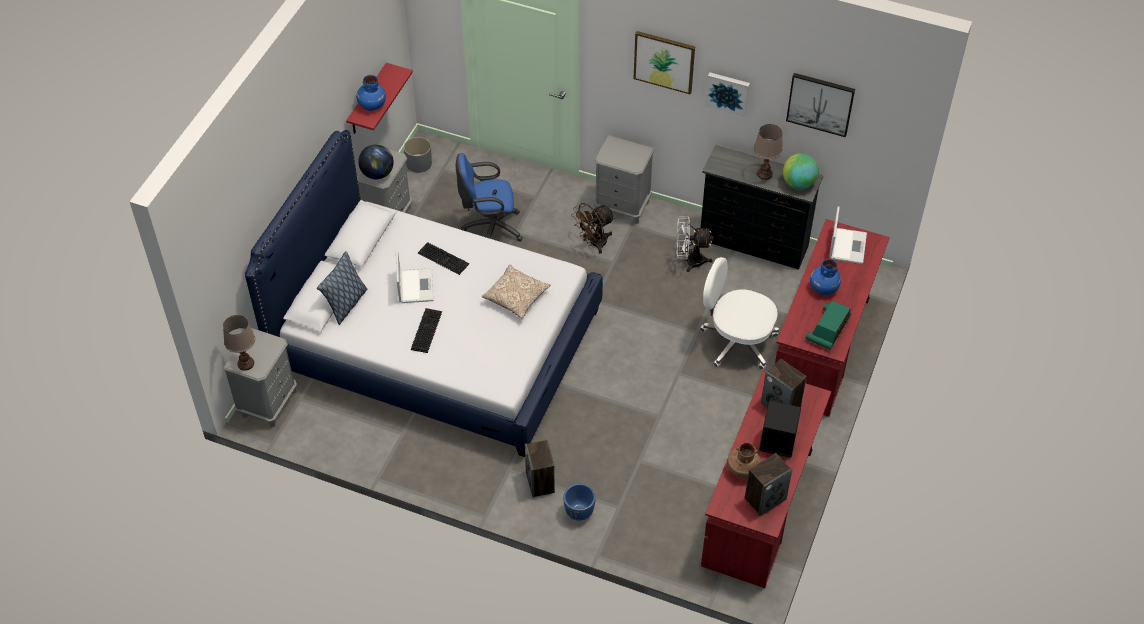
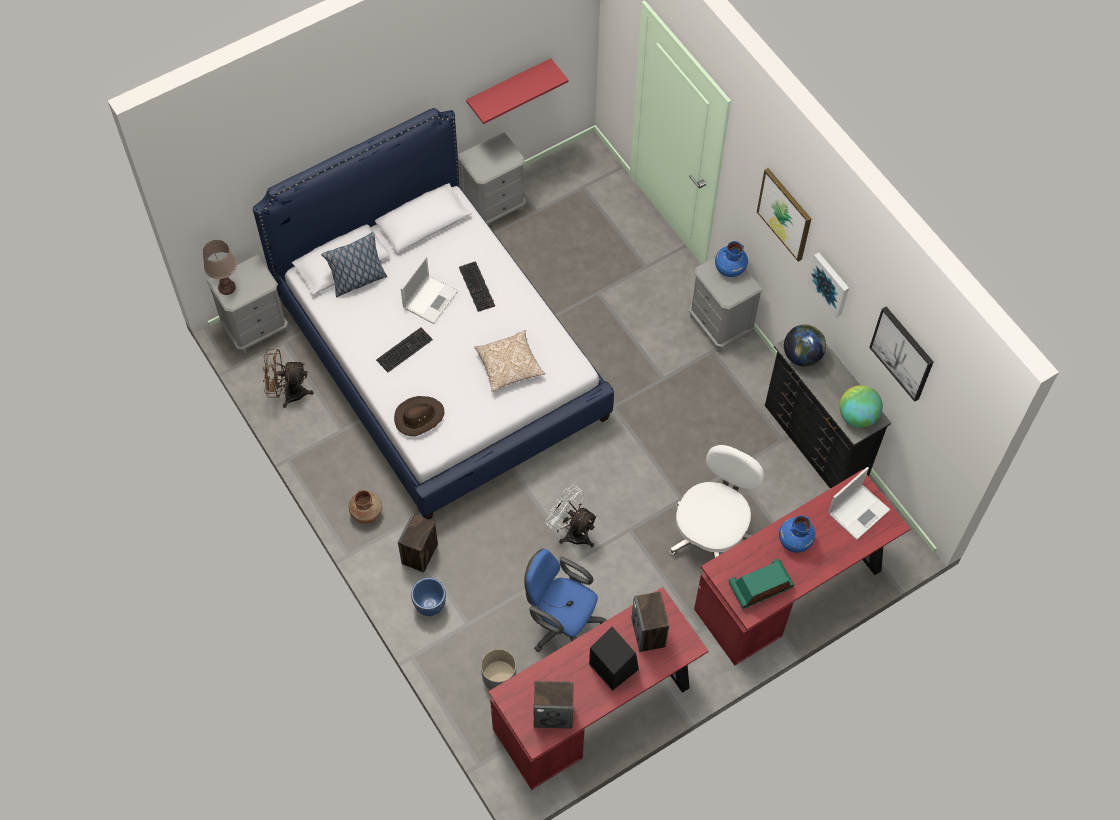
camera: 35 degrees right, 10 degrees up
blue vase [356,75,386,111] -> blue vase moved to [715,241,748,277]
globe [358,144,394,179] -> globe moved to [784,325,826,366]
grey planter [404,137,432,173] -> grey planter moved to [481,649,516,690]
blue office chair [456,153,523,241] -> blue office chair moved to [524,549,606,652]
brown fan [571,203,615,254] -> brown fan moved to [263,349,314,408]
white fan [676,216,713,272] -> white fan moved to [545,485,598,547]
white office chair [700,257,779,370] -> white office chair turned 60 degrees clockwise [669,445,764,558]
brown vase [727,442,761,479] -> brown vase moved to [349,490,382,524]
brown table lamp [754,124,783,180] -> none
none -> brown hat [394,396,444,436]

